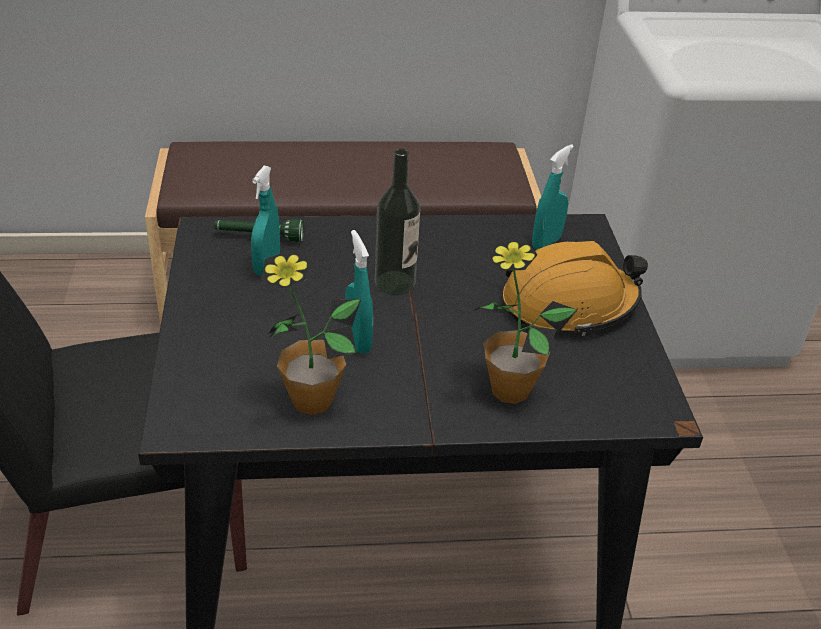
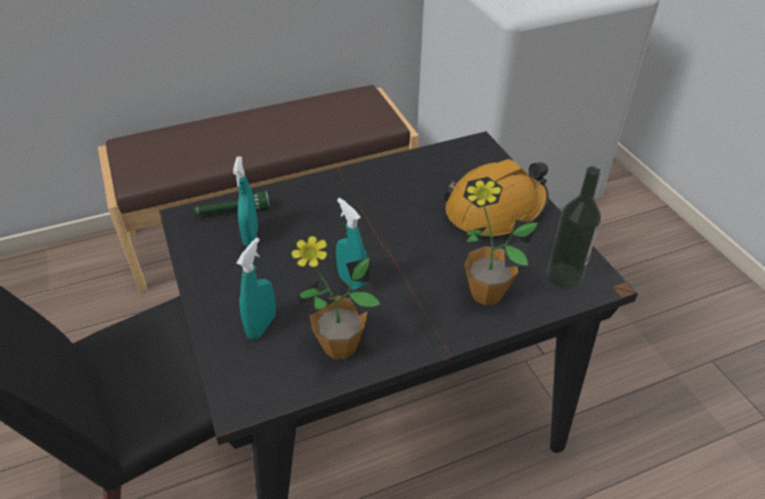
camera: 15 degrees left, 5 degrees up
bottle [375,148,420,295] -> bottle moved to [547,166,601,288]
turquoise spray bottle [532,144,574,250] -> turquoise spray bottle moved to [236,237,276,340]

